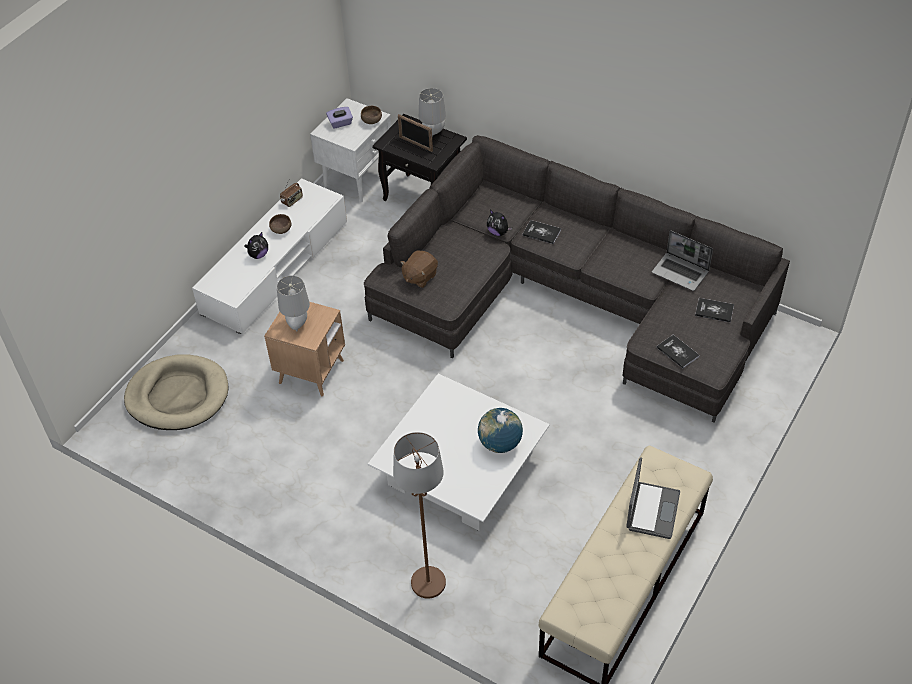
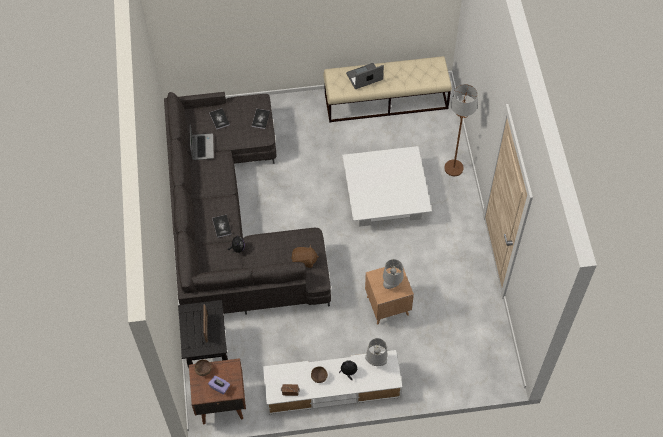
camera: 130 degrees left, 10 degrees up
beige dog bed [124,354,229,430] -> none
white nightstand [310,98,391,202] -> brown nightstand [189,358,246,424]
grey table lamp [419,88,446,136] -> grey table lamp moved to [365,338,388,366]
globe [478,408,523,453] -> none

